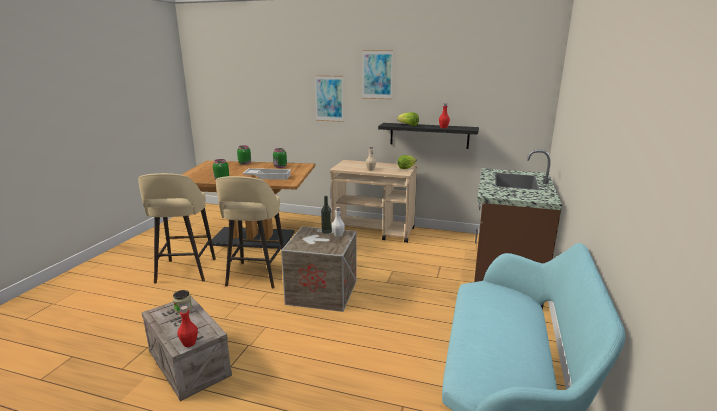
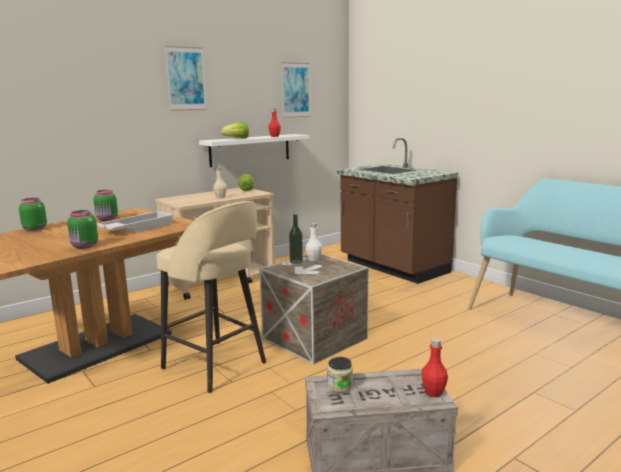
camera: 55 degrees left, 5 degrees down
beige stool [138,173,216,284] -> none
picture [315,75,343,122] -> picture moved to [281,62,311,118]
black shelf [378,123,479,149] -> white shelf [199,134,310,167]

